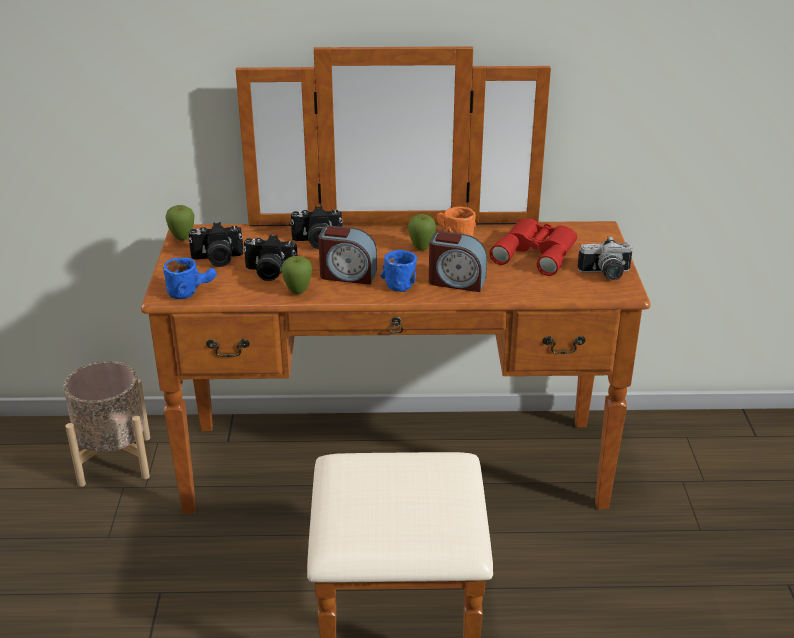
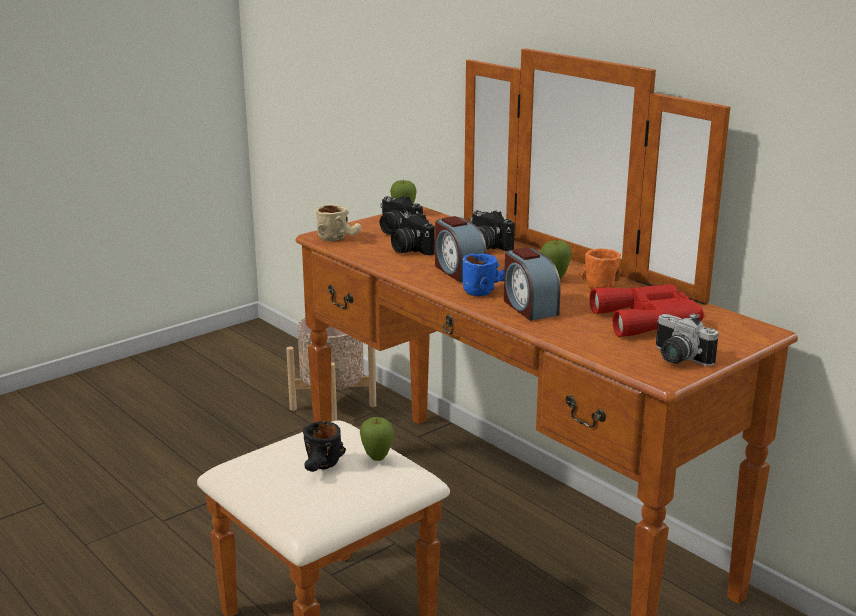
camera: 50 degrees right, 10 degrees down
blue mug [163,258,217,299] -> beige mug [316,204,361,241]
apple [281,256,312,294] -> apple moved to [360,417,394,461]
none -> black mug [303,421,346,472]

